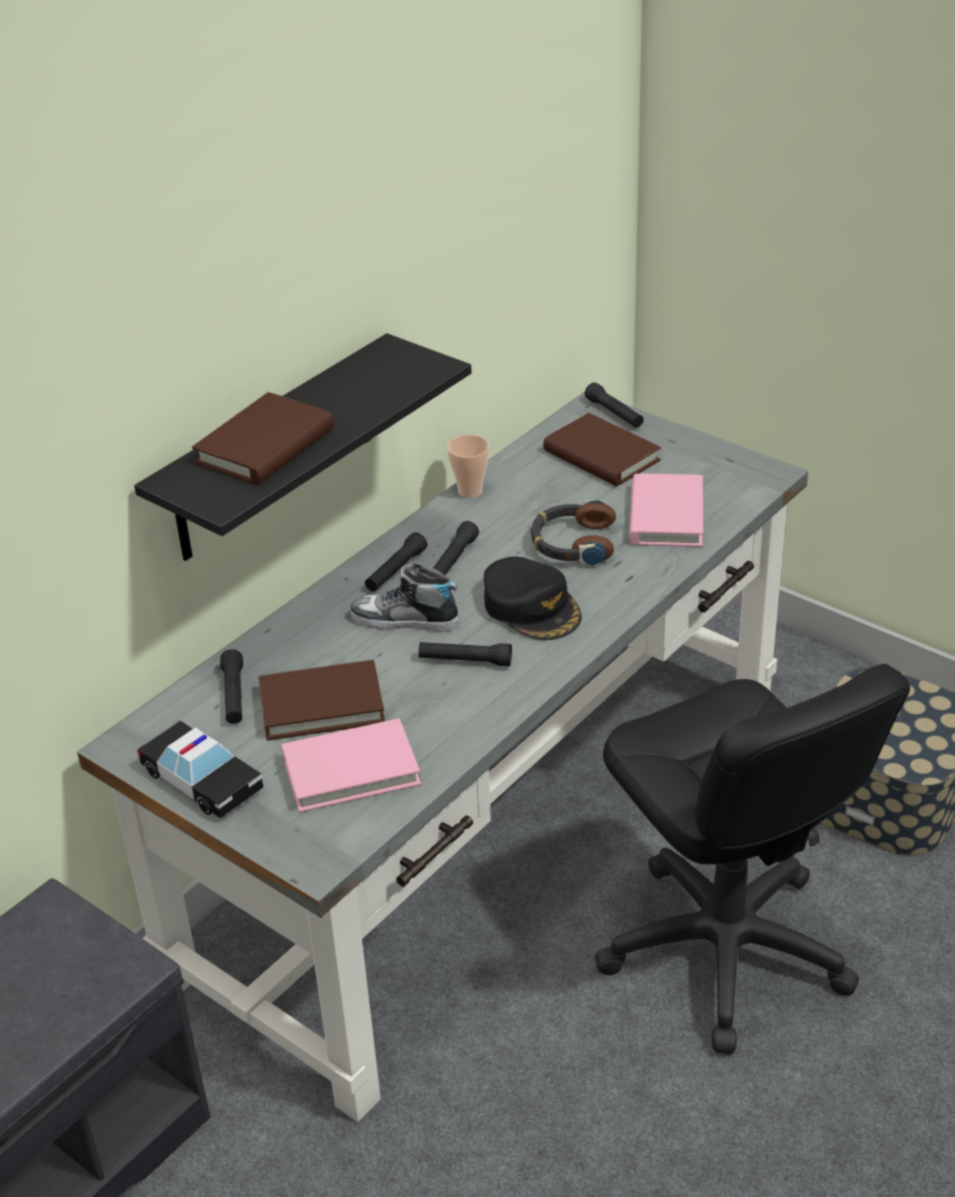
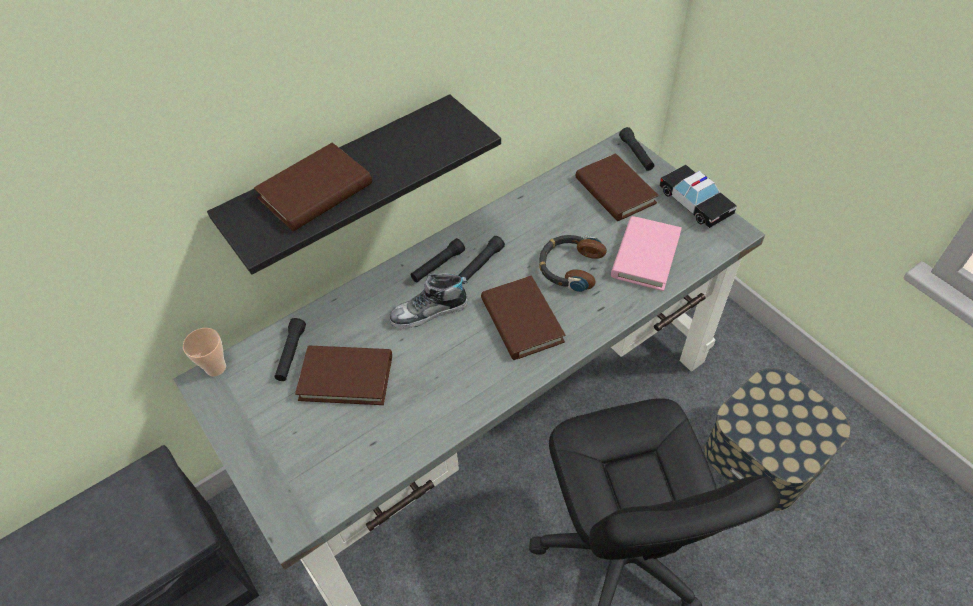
camera: 15 degrees right, 15 degrees up
toy car [137,721,263,818] -> toy car moved to [659,165,737,228]
pink book [281,718,421,813] -> none
shoe [350,562,459,632] -> shoe turned 45 degrees counterclockwise [389,273,467,329]
black flashlight [418,642,512,666] -> none
cup [447,435,489,498] -> cup moved to [183,328,226,376]
black cap [484,556,582,640] -> brown book [481,275,566,360]

